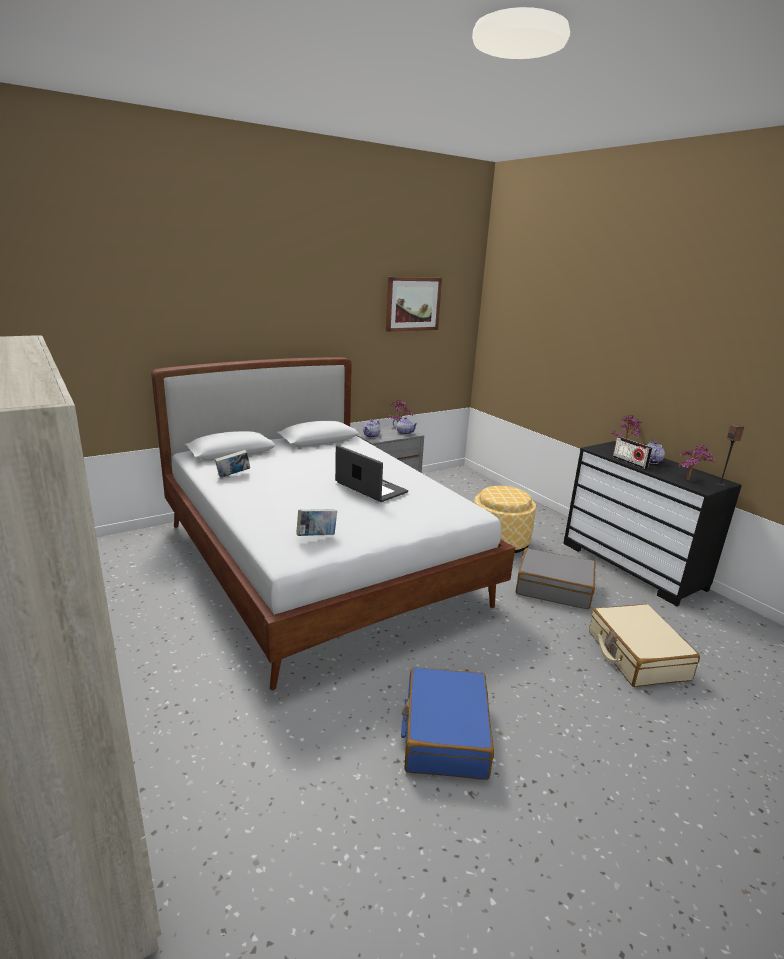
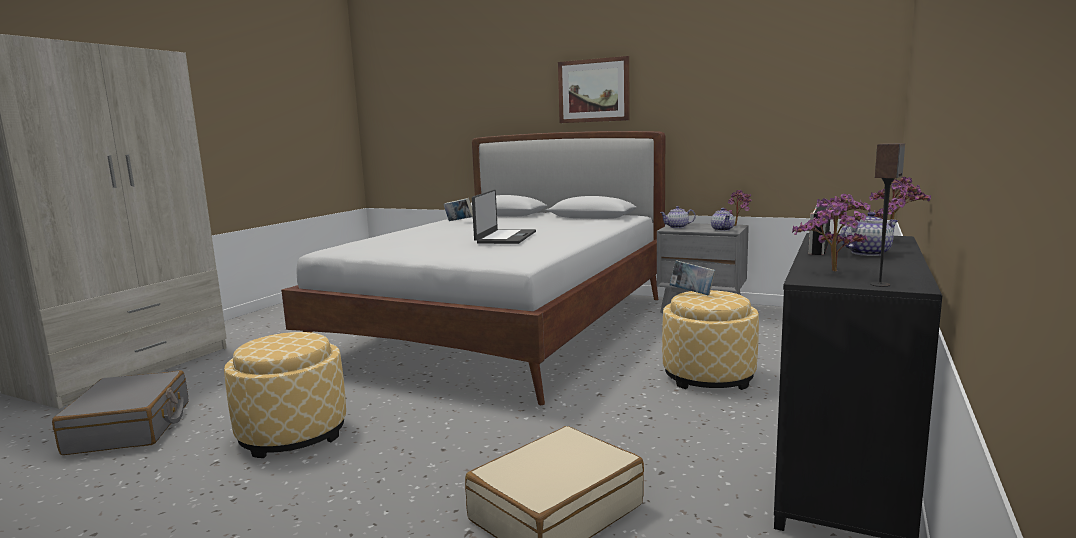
camera: 60 degrees right, 10 degrees down
book [296,509,337,536] -> book moved to [669,260,716,295]
picture [386,277,442,332] -> picture moved to [558,56,630,123]
blue suitcase [401,667,494,780] -> ottoman [224,332,346,458]
grey suitcase [516,548,596,609] -> grey suitcase moved to [52,370,189,455]

